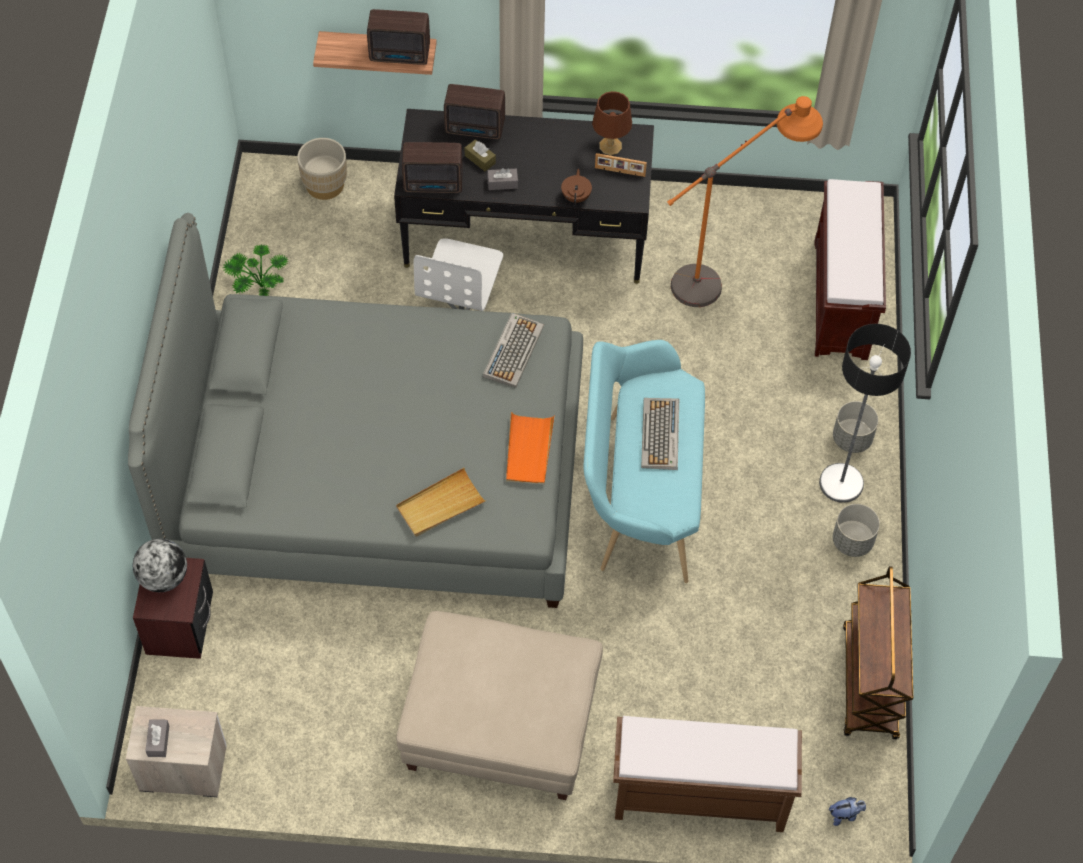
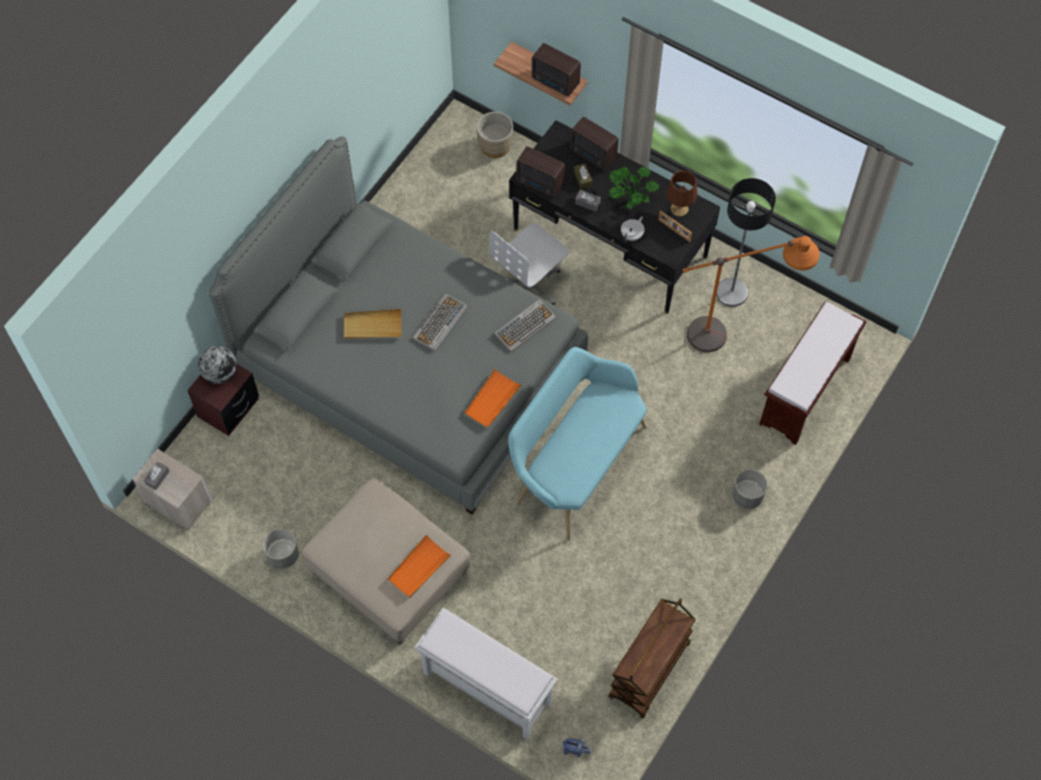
camera: 30 degrees right, 5 degrees up
potted plant [223,245,289,296] -> potted plant moved to [608,167,660,209]
beige tray [396,468,486,537] -> beige tray moved to [344,309,402,340]
brown teapot [561,169,592,206] -> white teapot [621,216,645,242]
brown bench [613,716,802,832] -> white bench [414,608,558,740]
keyboard [641,398,679,470] -> keyboard moved to [412,294,467,351]
floor lamp [819,324,911,503] -> floor lamp moved to [716,178,776,307]
grey planter [833,504,880,557] -> grey planter moved to [263,529,299,569]
none -> orange tray [388,534,452,598]

